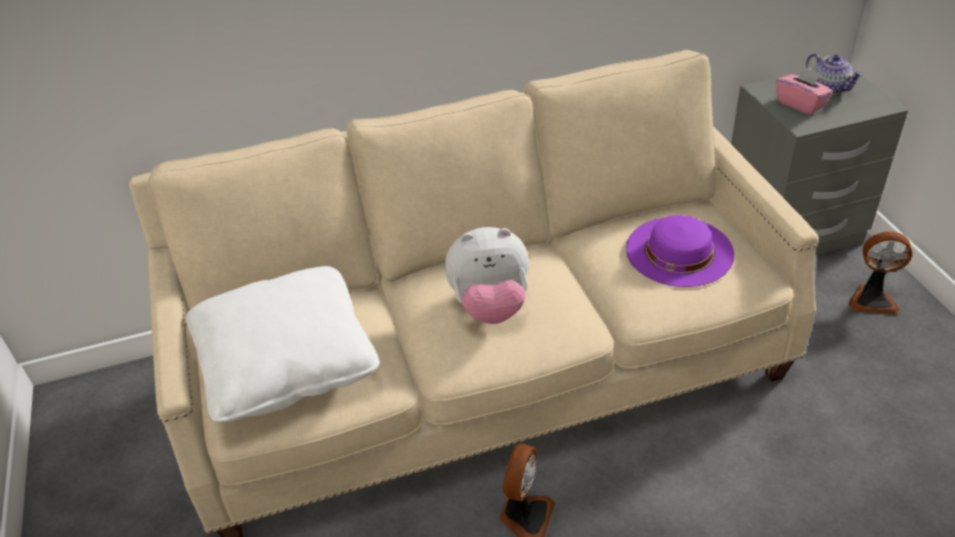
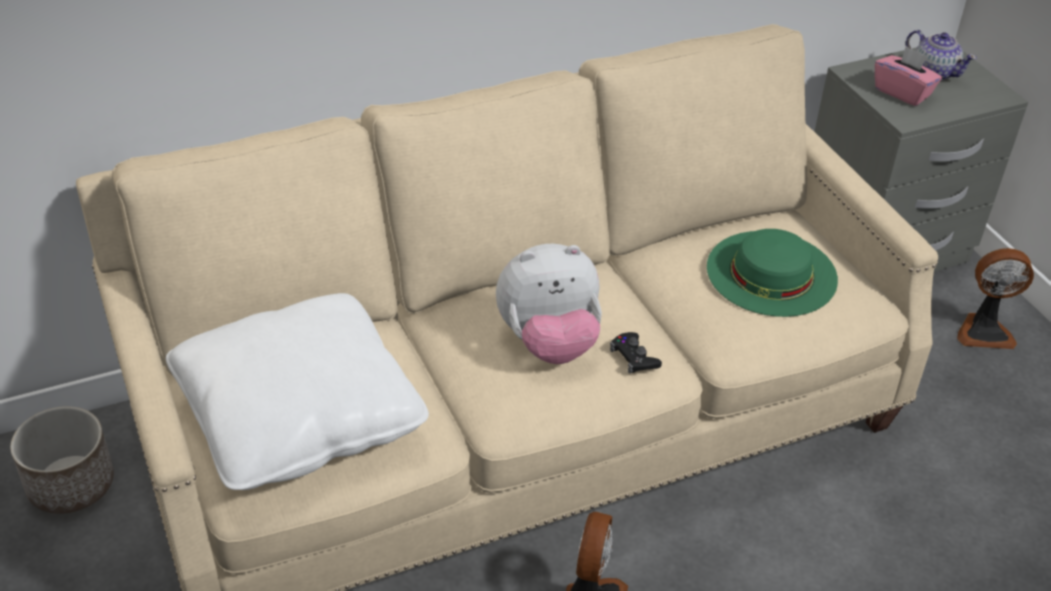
camera: 10 degrees left, 0 degrees up
purple hat [626,215,734,287] -> green hat [707,229,838,317]
none -> planter [10,406,114,514]
none -> black game controller [610,332,662,374]

